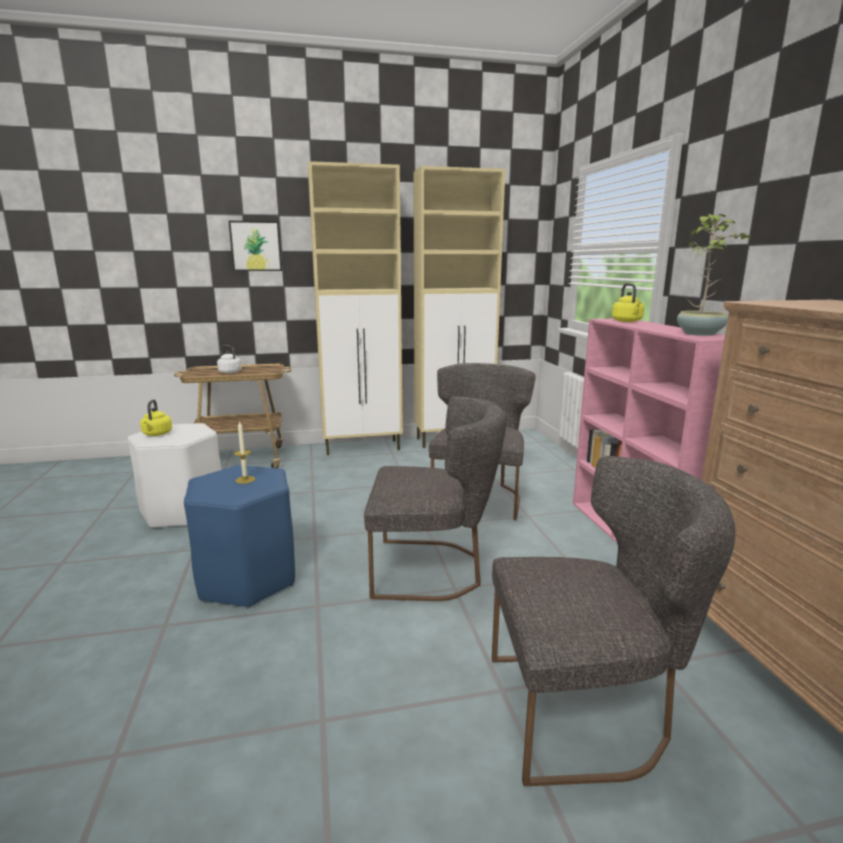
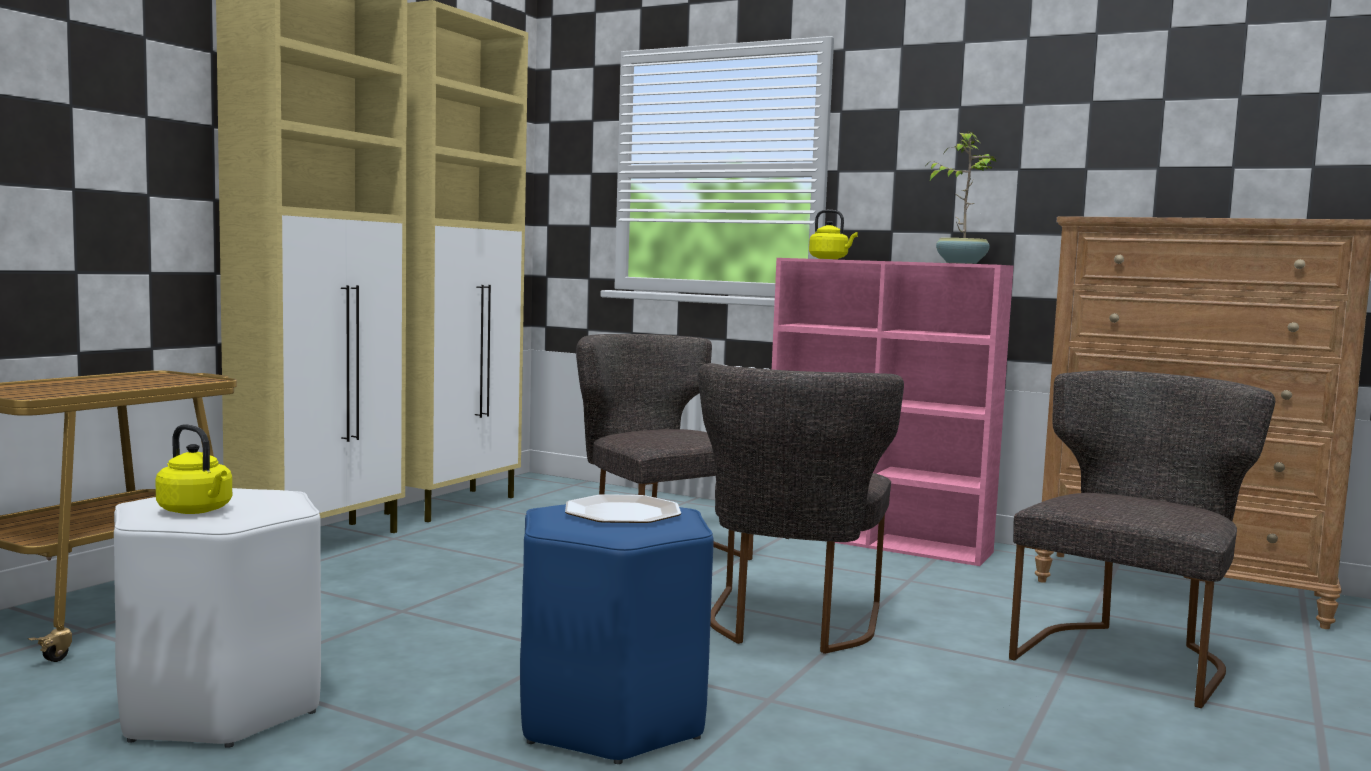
camera: 50 degrees left, 10 degrees down
white kettle [217,345,243,374] -> none
picture [228,221,282,271] -> none
candle [234,421,255,484] -> plate [565,494,681,523]
grey chair [364,396,507,601] -> grey chair turned 150 degrees clockwise [698,363,904,654]

